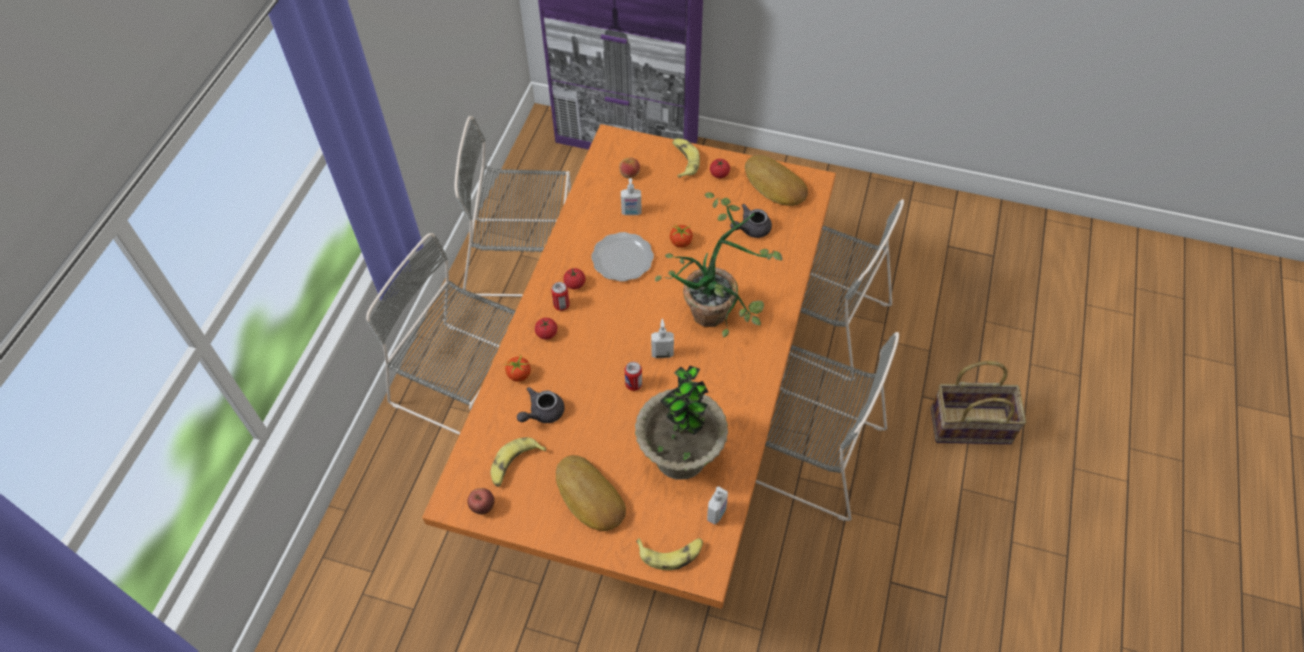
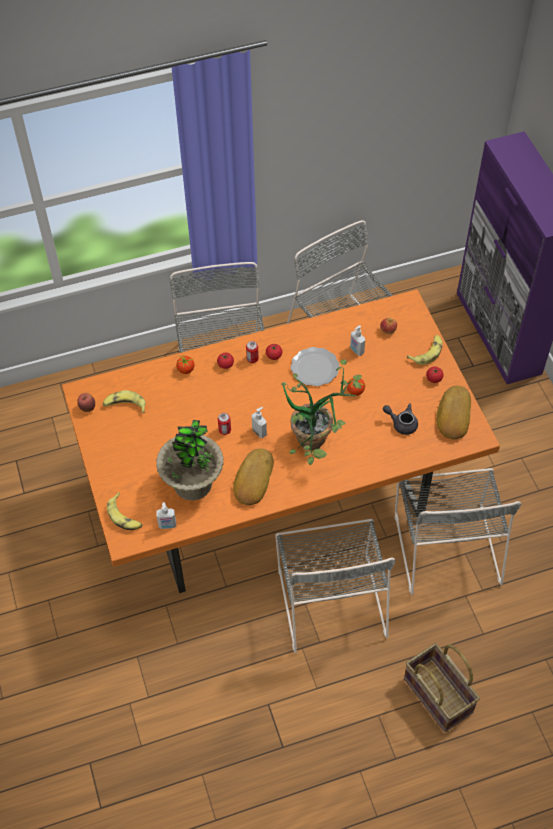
camera: 55 degrees right, 0 degrees up
grey teapot [517,387,565,423] -> none
bread [556,455,626,531] -> bread moved to [233,449,274,505]

